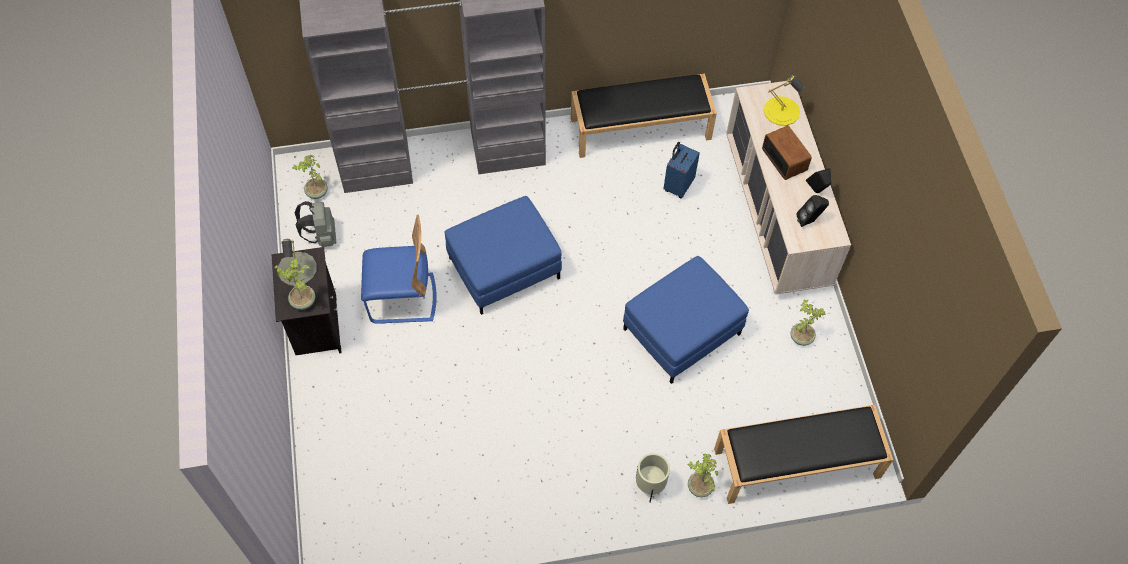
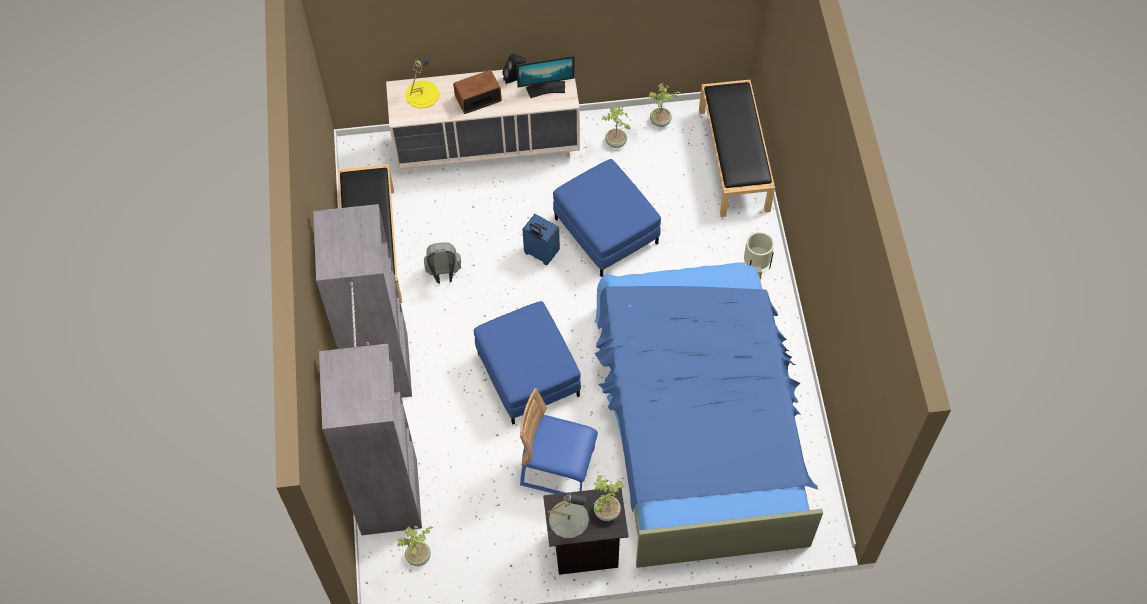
camera: 85 degrees left, 0 degrees up
grey backpack [295,201,336,247] -> grey backpack moved to [424,242,461,284]
blue chair [361,215,436,324] -> blue chair turned 75 degrees counterclockwise [520,388,598,494]
blue suitcase [663,142,700,198] -> blue suitcase moved to [522,214,560,265]
potted plant [687,454,718,497] -> potted plant moved to [648,83,680,127]
black speaker [797,195,829,227] -> monitor [516,56,575,98]
none -> blue bed [594,263,823,568]

